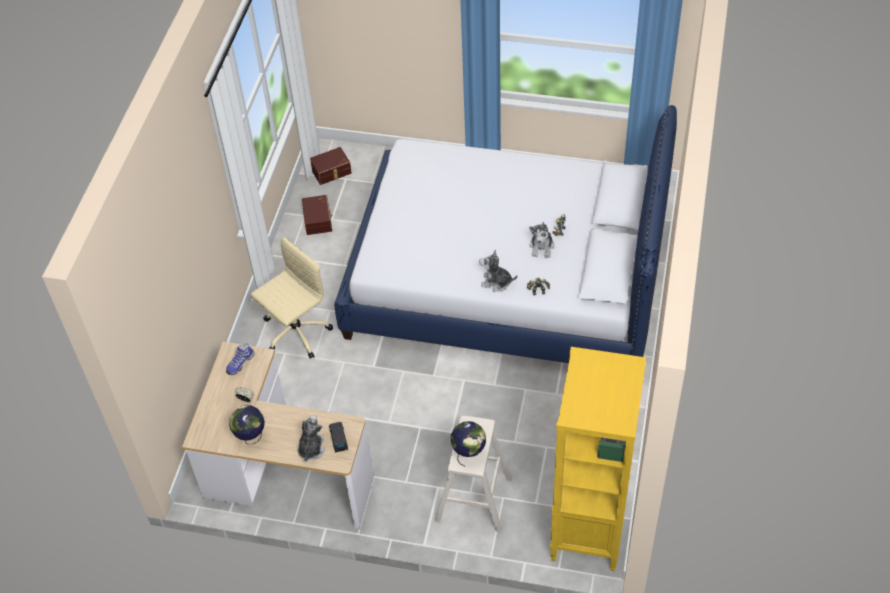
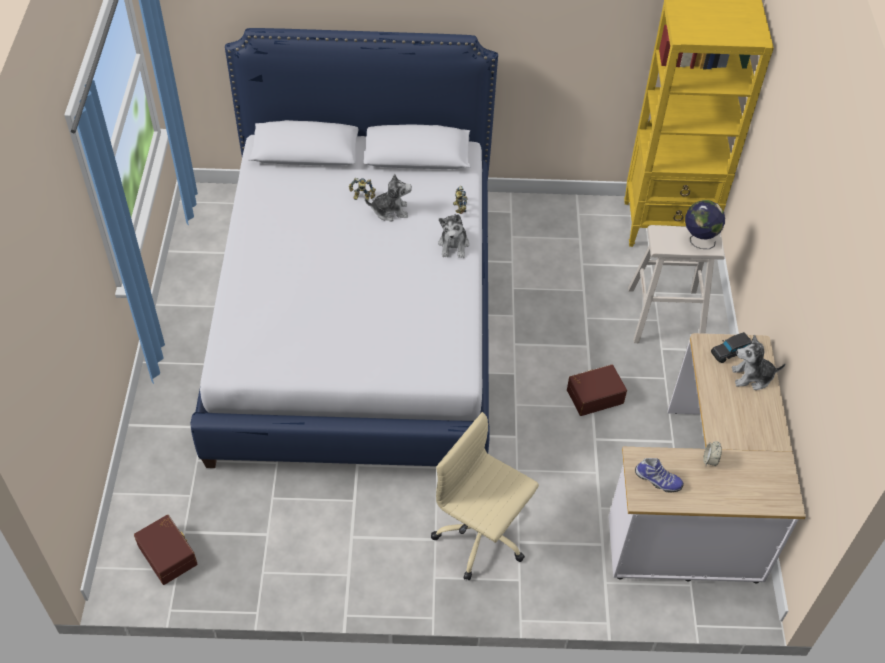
camera: 105 degrees left, 0 degrees up
globe [229,405,265,444] -> none
brown storage box [302,195,332,235] -> brown storage box moved to [567,364,627,416]

